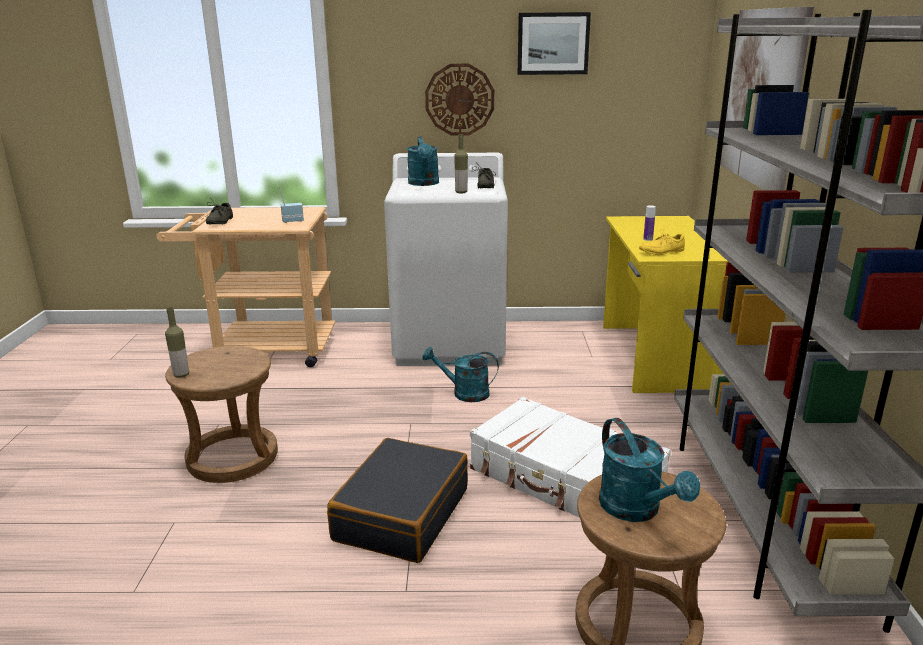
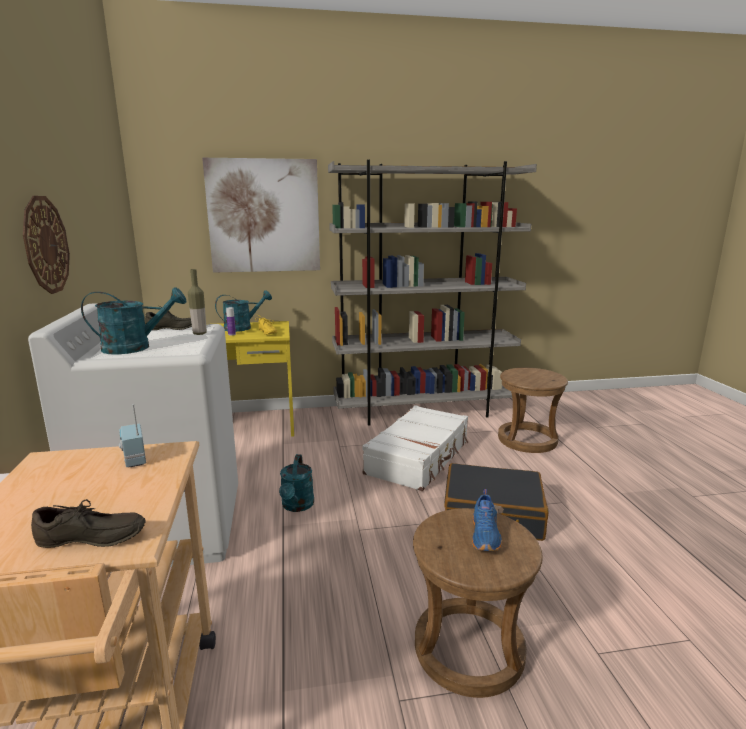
camera: 100 degrees left, 5 degrees down
bottle [165,307,189,378] -> none
picture [518,12,591,75] -> none
turquoise watering can [599,418,700,522] -> turquoise watering can moved to [215,290,272,332]
none -> blue shoe [472,489,502,551]

